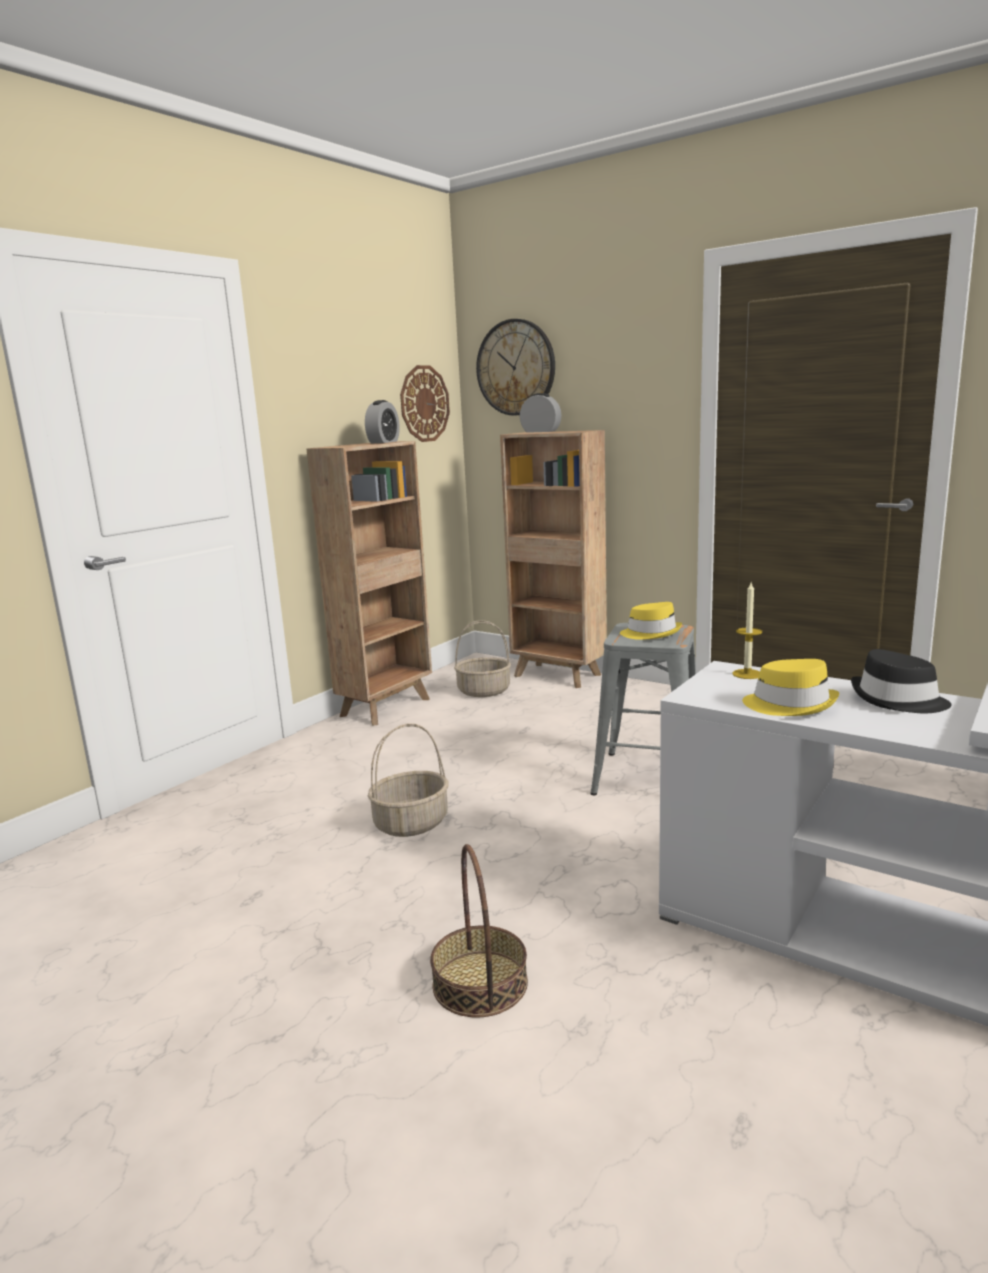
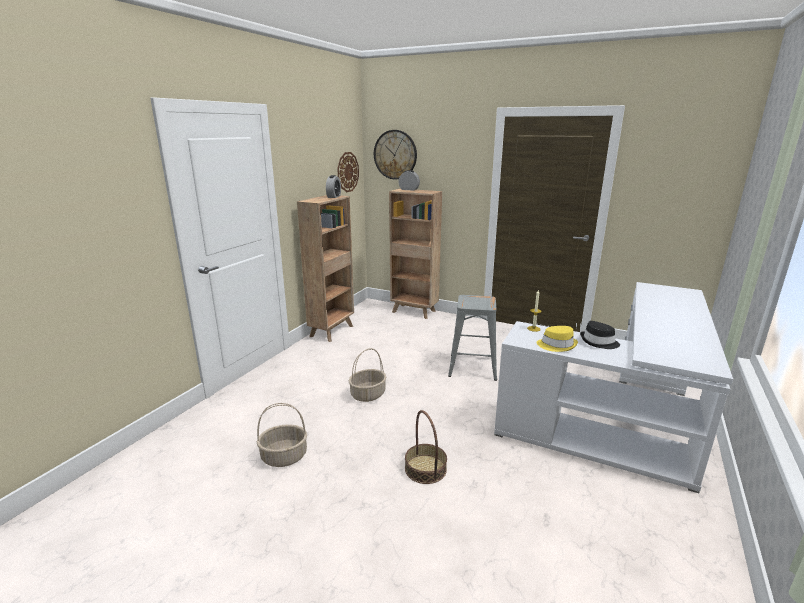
camera: 10 degrees left, 5 degrees up
basket [454,620,511,697] -> basket moved to [257,403,307,467]
yellow hat [620,602,682,640] -> none

